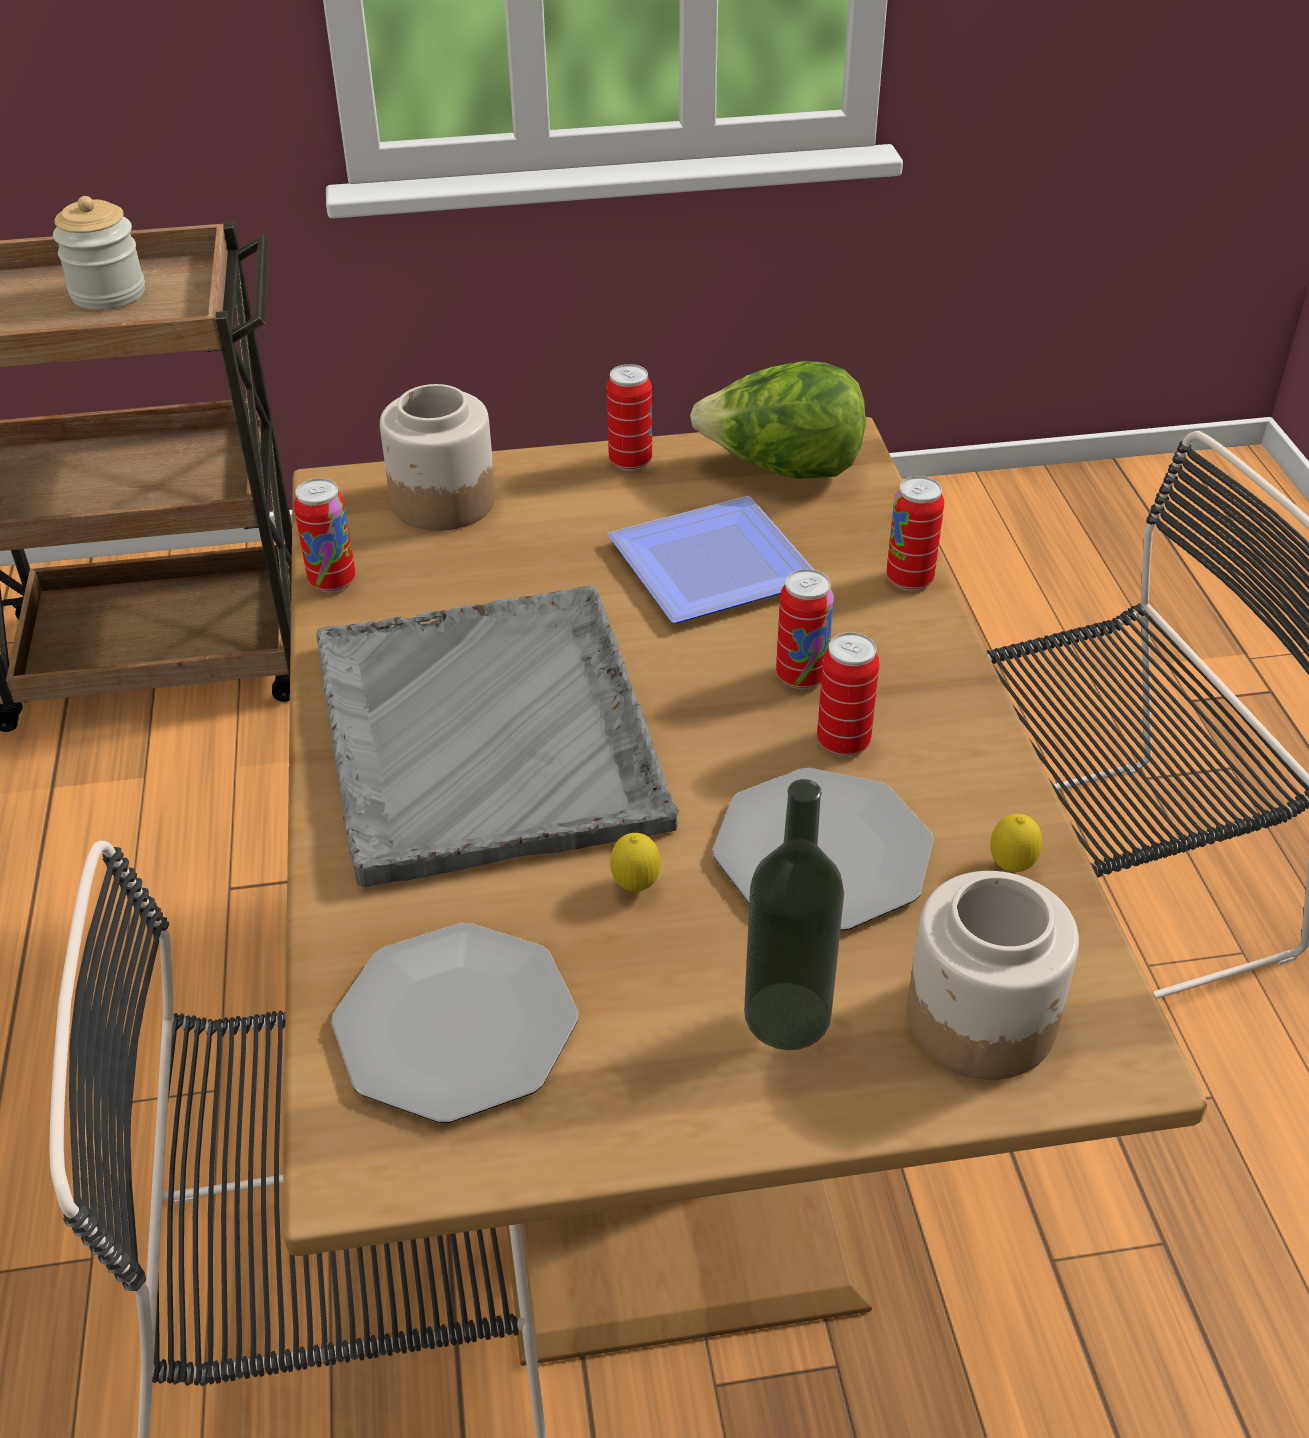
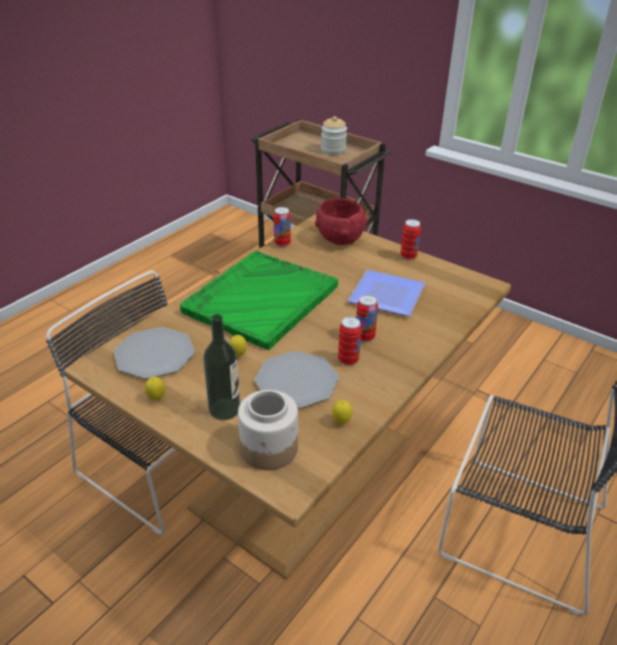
camera: 45 degrees right, 5 degrees down
grey tray [316,586,679,887] -> green tray [180,251,338,350]
jar [380,384,495,531] -> red bowl [315,198,368,245]
lettuce [690,361,866,479] -> none
can [886,476,944,591] -> none
none -> lemon [145,377,165,400]

